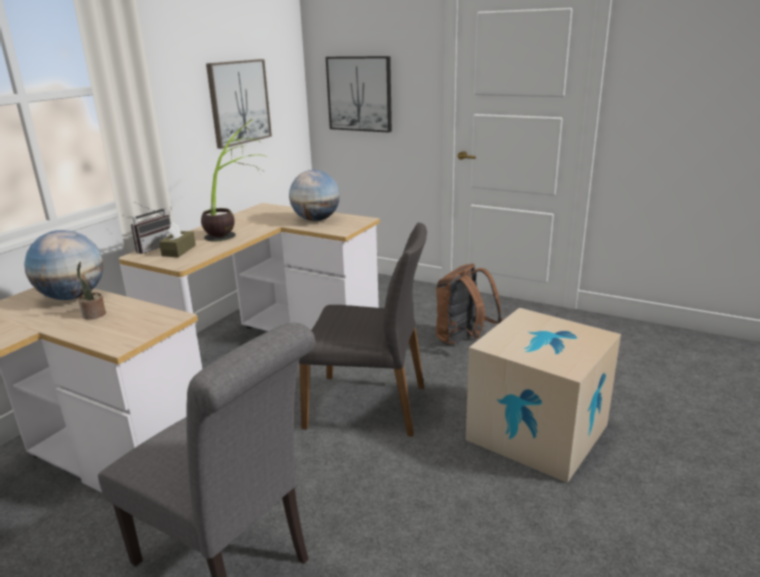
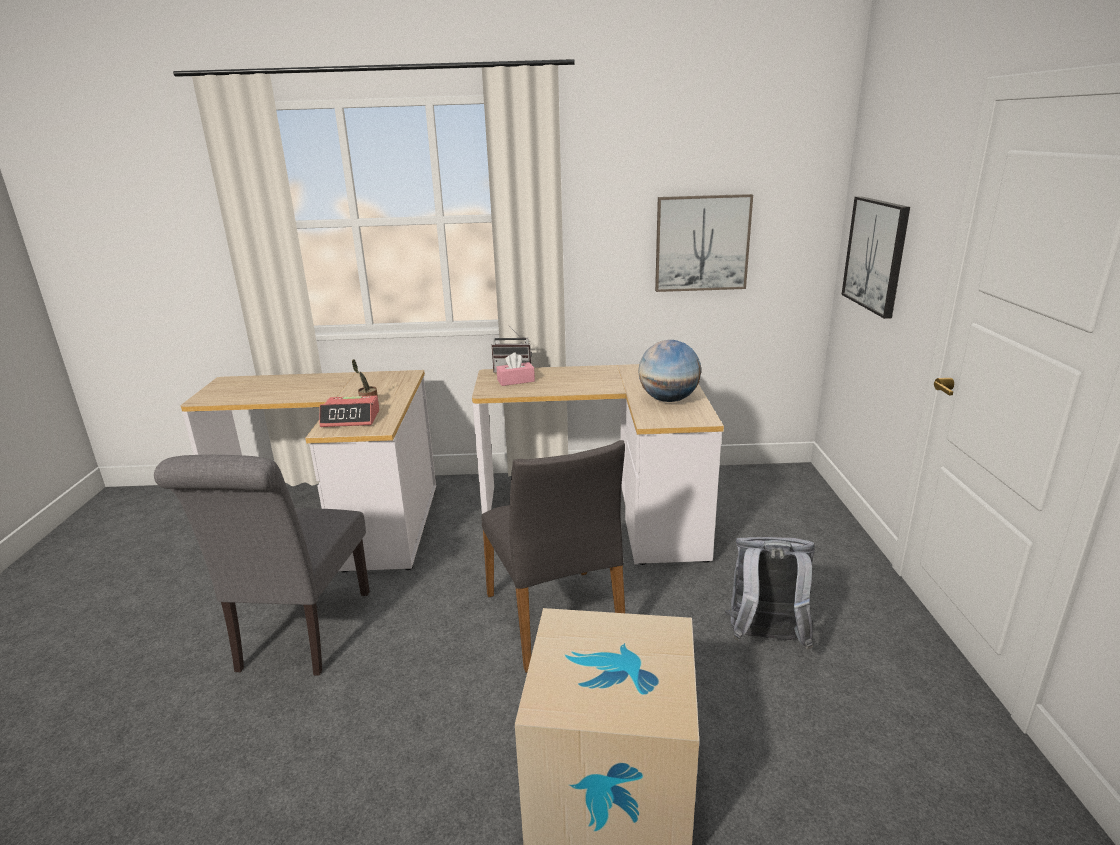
camera: 60 degrees right, 0 degrees up
globe [24,230,103,300] -> none
brown tissue box [159,222,196,257] -> pink tissue box [497,352,535,386]
potted plant [201,119,268,241] -> none
brown backpack [436,264,503,345] -> grey backpack [725,537,815,649]
none -> alarm clock [319,396,380,427]

